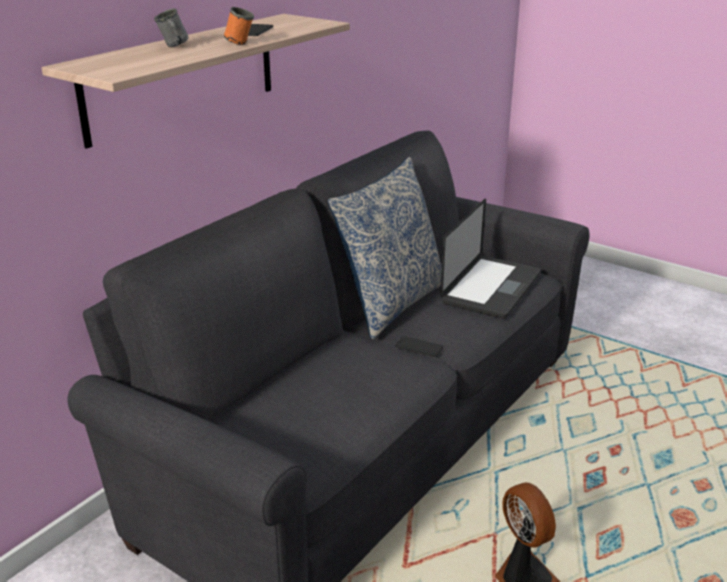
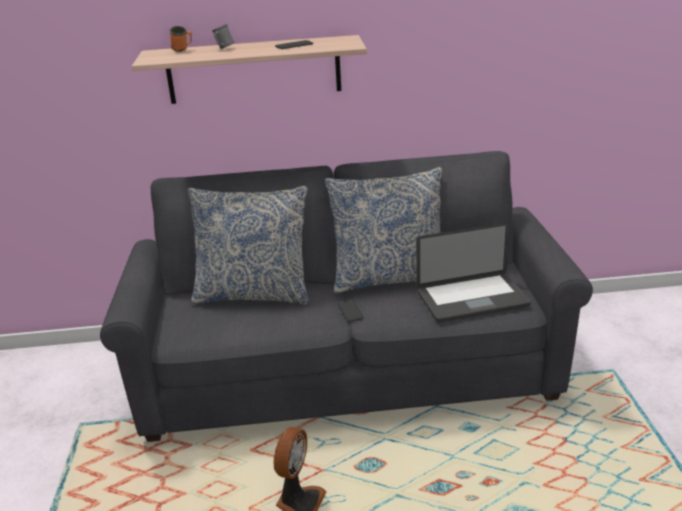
camera: 50 degrees right, 0 degrees up
orange mug [224,7,254,45] -> orange mug moved to [170,26,192,51]
none -> pillow [188,186,310,305]

